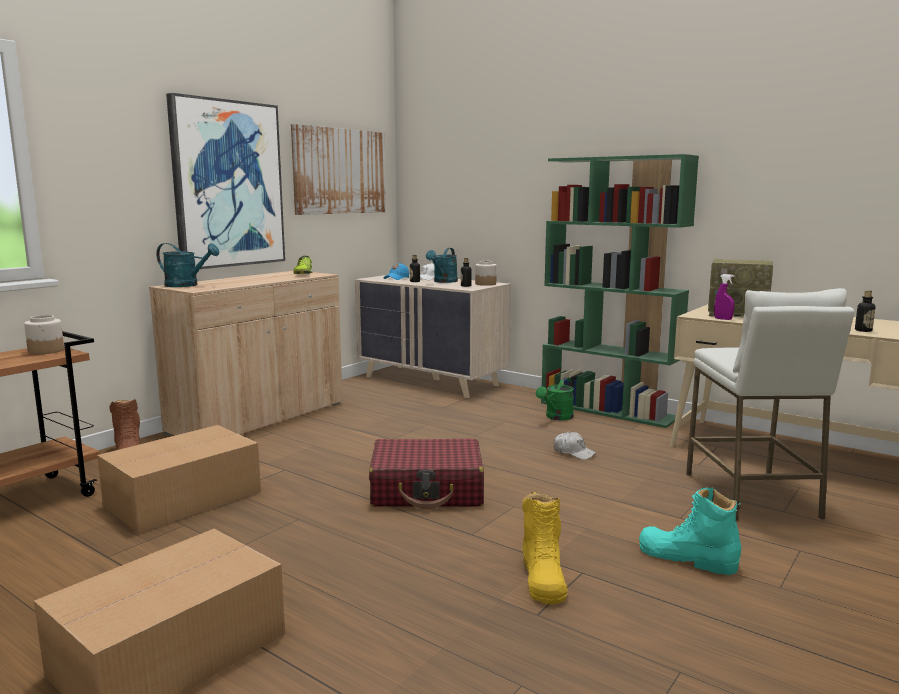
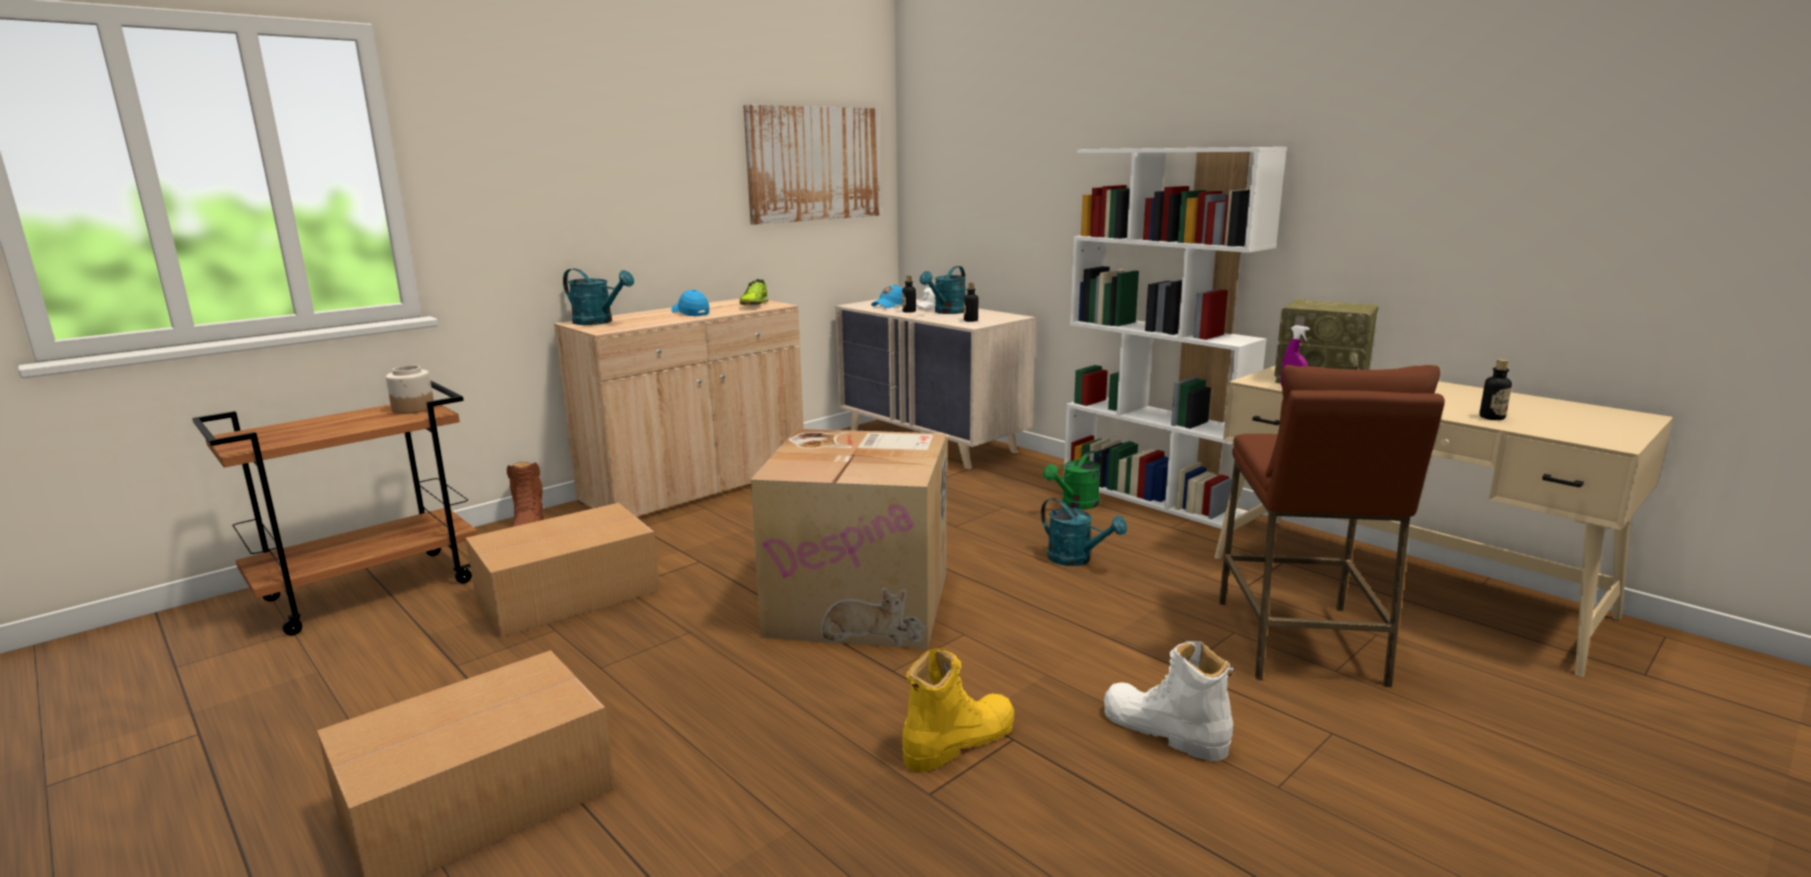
camera: 10 degrees right, 5 degrees up
picture [166,93,285,269] -> none
red suitcase [369,439,484,509] -> cardboard box [751,429,947,649]
jar [475,261,497,286] -> none
yellow boot [522,492,568,604] -> yellow boot turned 135 degrees counterclockwise [902,649,1014,772]
green bookcase [541,154,699,428] -> white bookcase [1063,147,1287,529]
white cap [554,432,596,460] -> turquoise watering can [1041,498,1127,566]
turquoise boot [639,488,741,575] -> white boot [1104,641,1235,762]
white stool [686,288,854,521] -> brown stool [1219,365,1445,687]
none -> blue cap [671,290,709,316]

